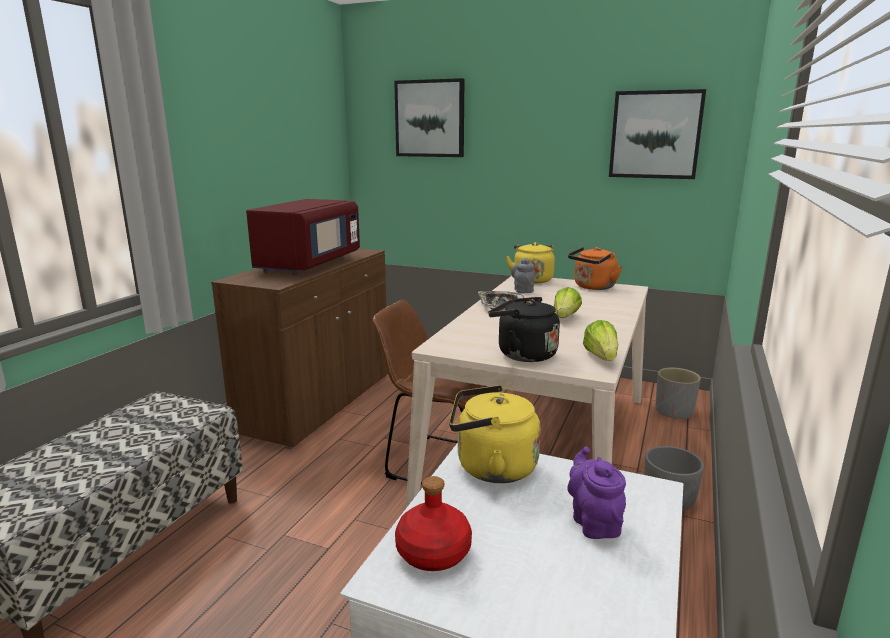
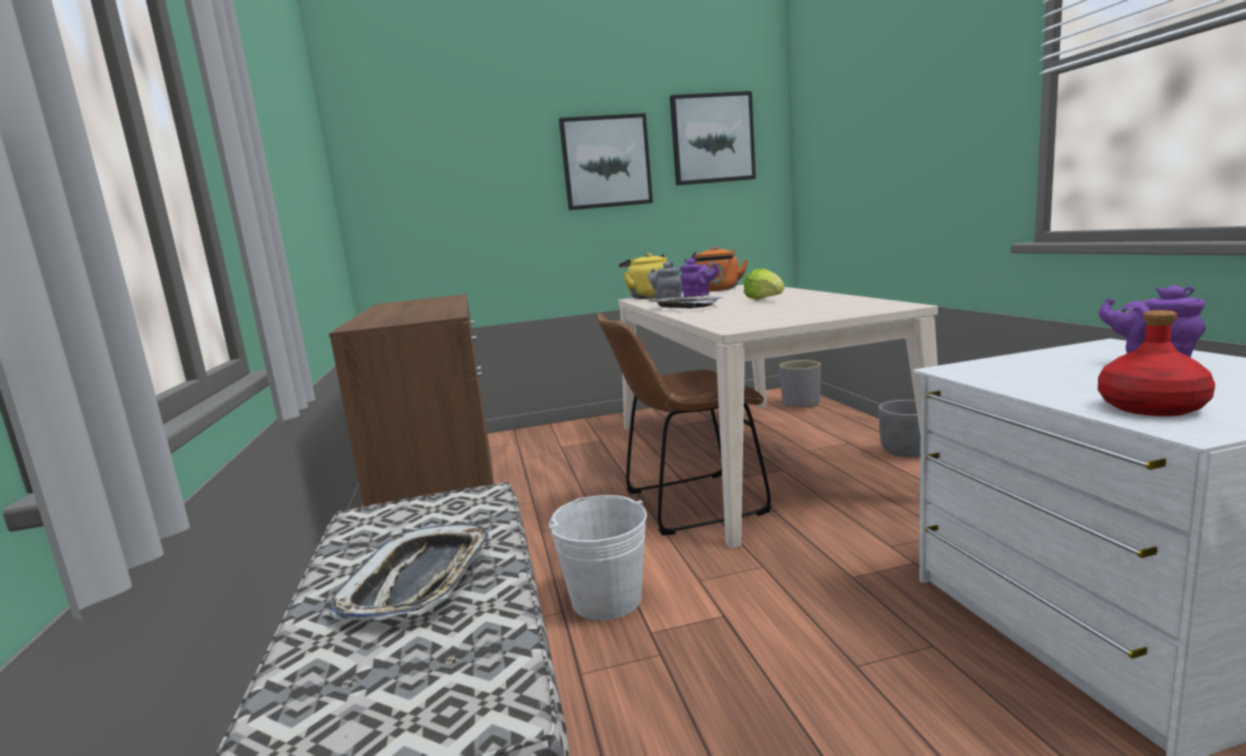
camera: 35 degrees left, 5 degrees down
red microwave [246,199,360,274] -> none
picture [394,78,464,157] -> picture moved to [559,113,653,210]
yellow kettle [449,385,541,483] -> none
black kettle [488,297,560,362] -> none
lettuce [583,320,619,361] -> none
none -> tray [329,524,490,620]
none -> white bucket [549,495,647,620]
none -> purple teapot [680,258,719,297]

